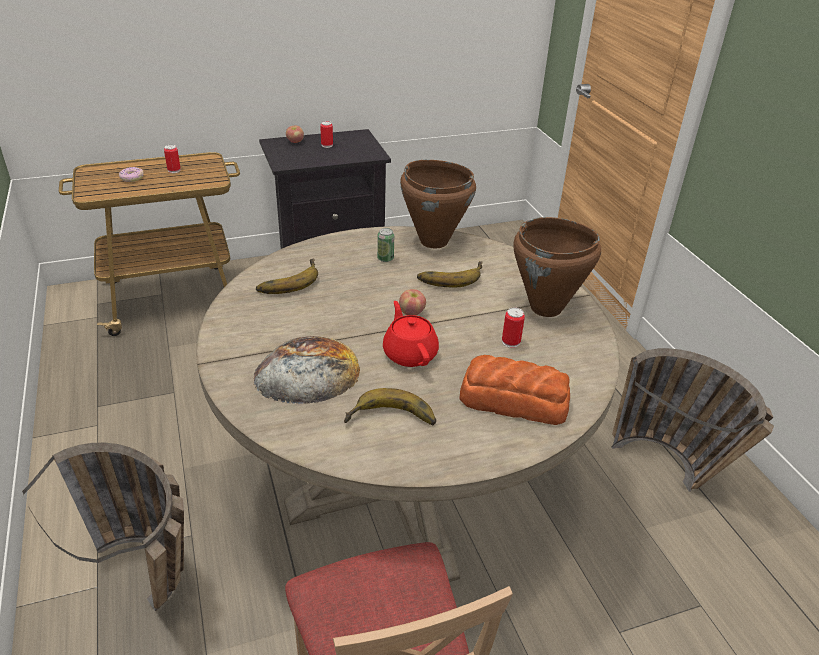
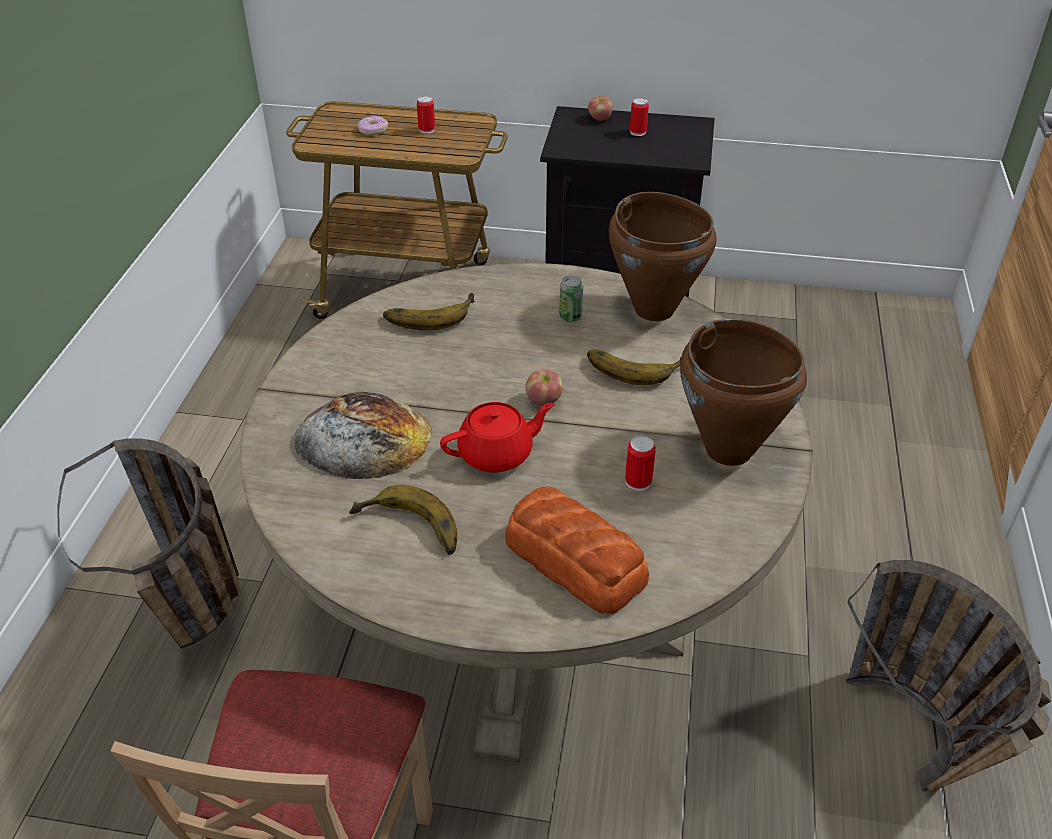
camera: 30 degrees right, 5 degrees up
red teapot [383,301,439,367] -> red teapot turned 60 degrees clockwise [440,402,555,473]

